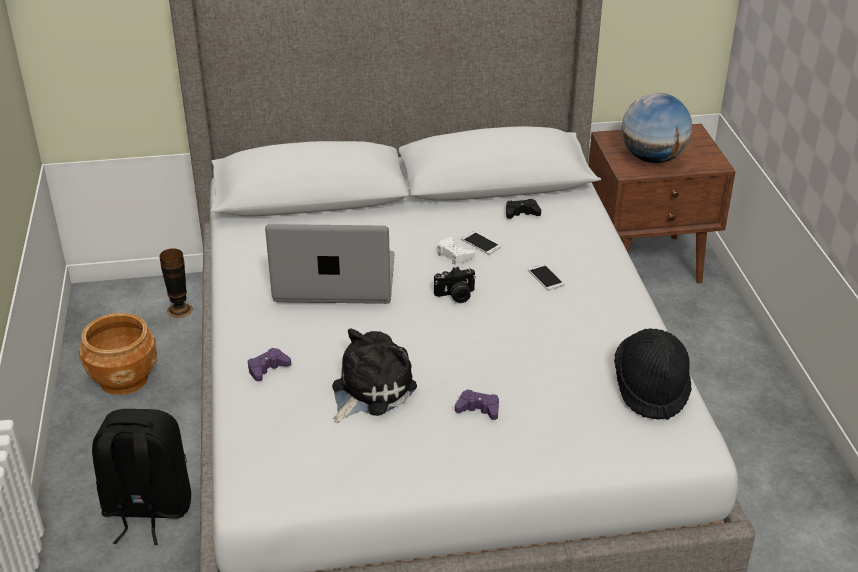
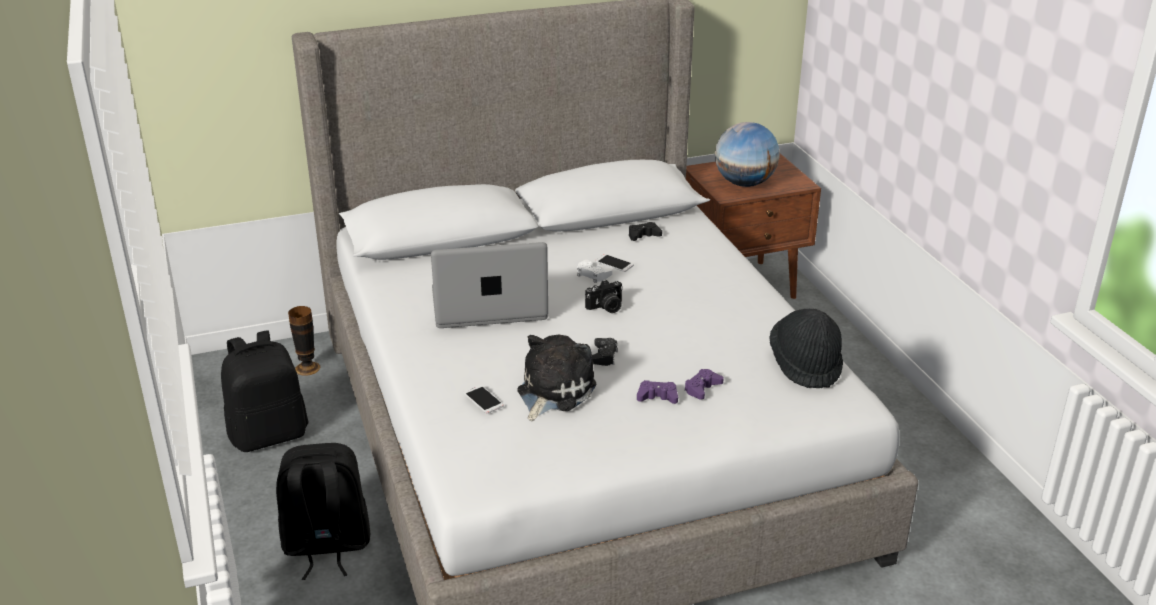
camera: 10 degrees left, 5 degrees down
brown planter [79,313,157,395] -> black backpack [221,330,308,452]
purple game controller [248,348,291,381] -> purple game controller moved to [684,369,724,400]
phone [528,264,564,291] -> phone moved to [463,385,504,414]
none -> black game controller [592,338,618,366]

